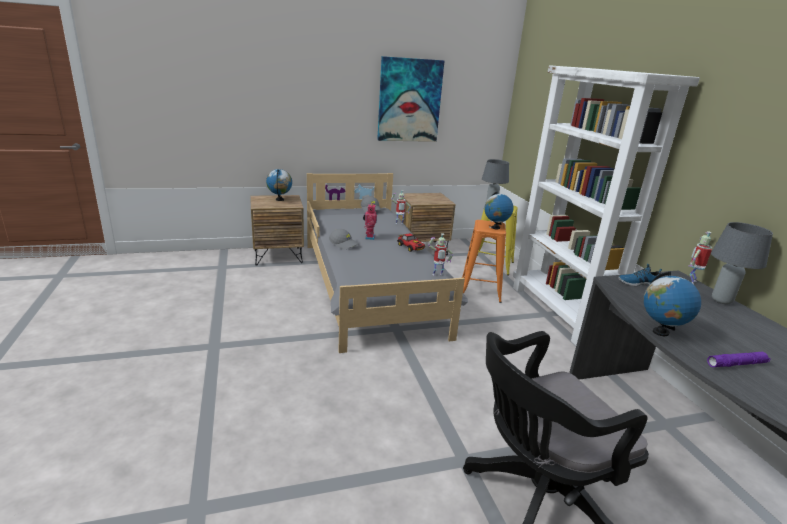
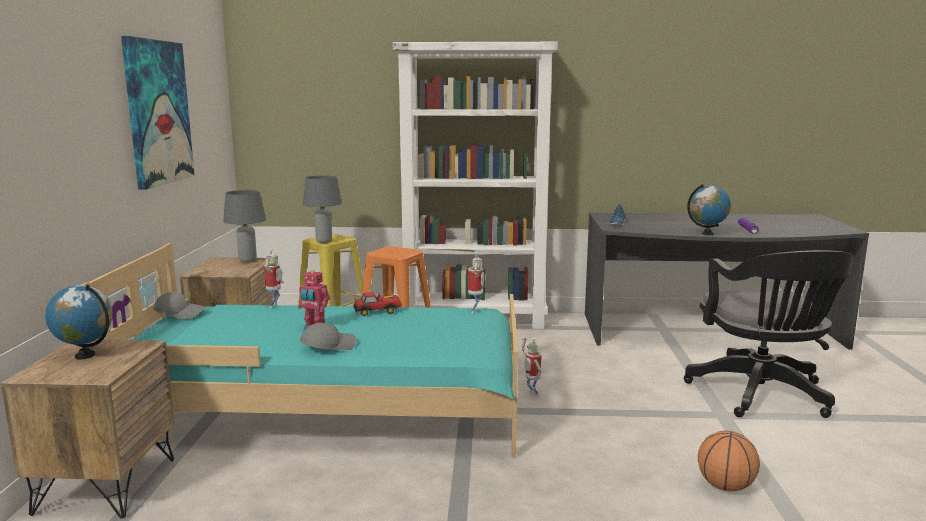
camera: 70 degrees left, 10 degrees down
grey bed [307,173,468,353] -> turquoise bed [81,243,518,458]
globe [484,191,513,229] -> none
toy robot [688,231,712,285] -> toy robot moved to [521,338,542,397]
grey table lamp [711,222,773,304] -> grey table lamp moved to [223,190,266,263]
none -> basketball [698,431,760,492]

